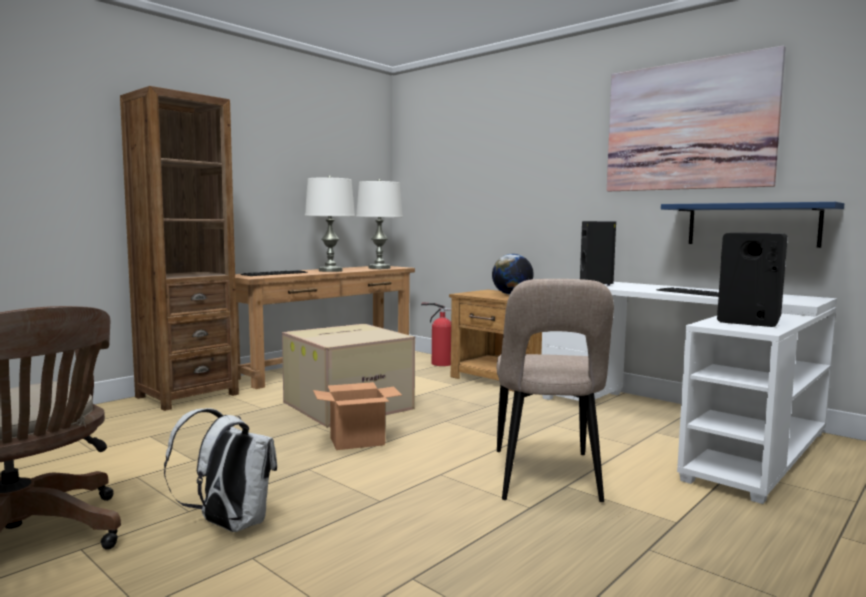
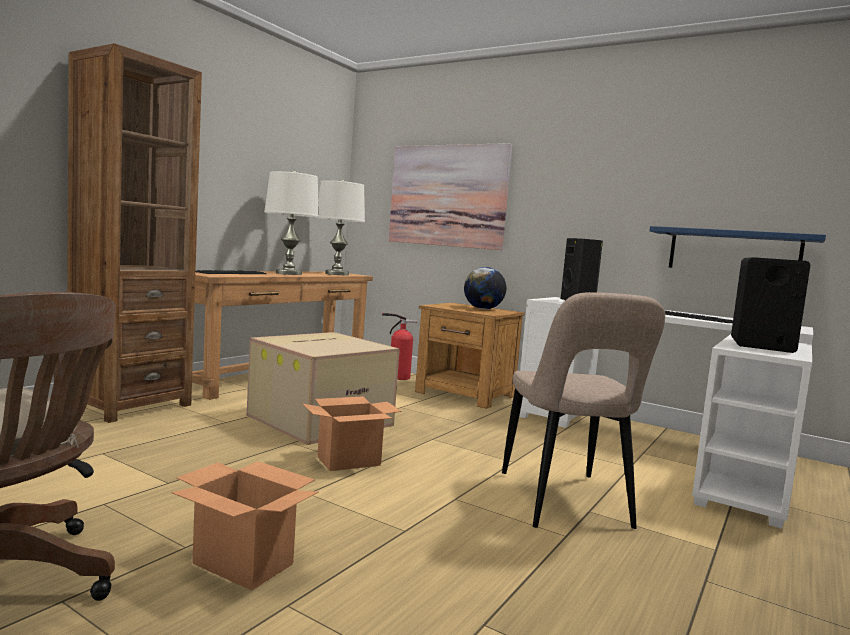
camera: 10 degrees left, 0 degrees up
white backpack [164,408,277,532] -> cardboard box [171,461,319,591]
picture [607,46,786,191] -> picture moved to [389,143,512,250]

